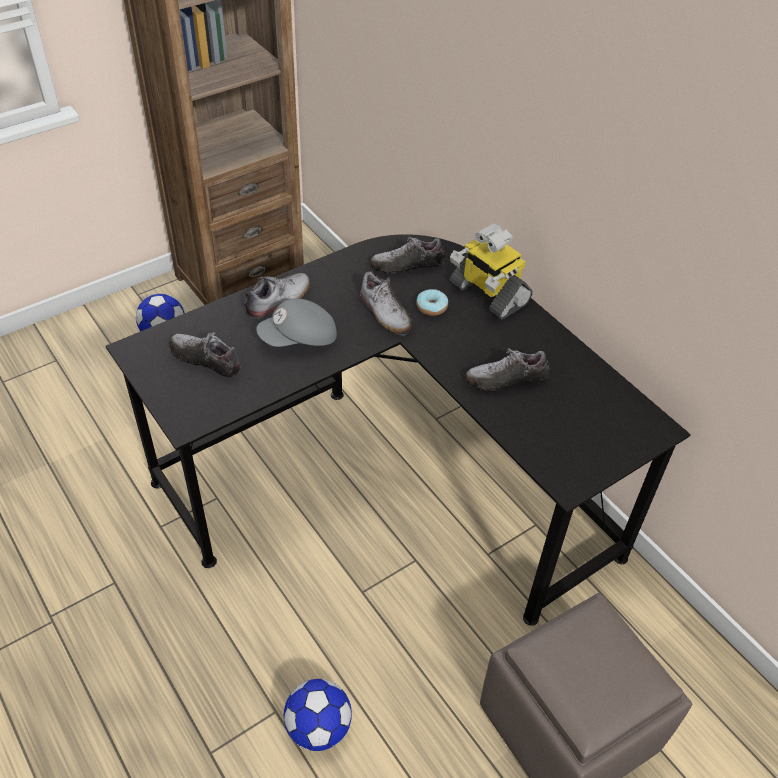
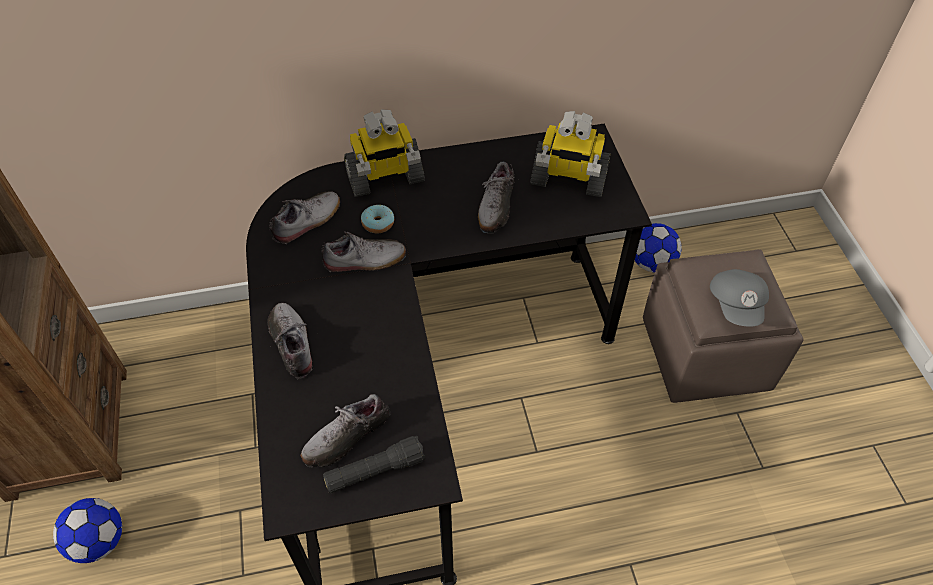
camera: 65 degrees left, 5 degrees up
grey cap [256,298,337,347] -> grey cap moved to [710,269,769,327]
football [284,679,352,751] -> football moved to [635,223,682,272]
shoe [370,237,445,273] -> shoe turned 150 degrees counterclockwise [269,191,340,244]
none -> black flashlight [323,436,426,493]
none -> toy robot [530,111,610,197]

